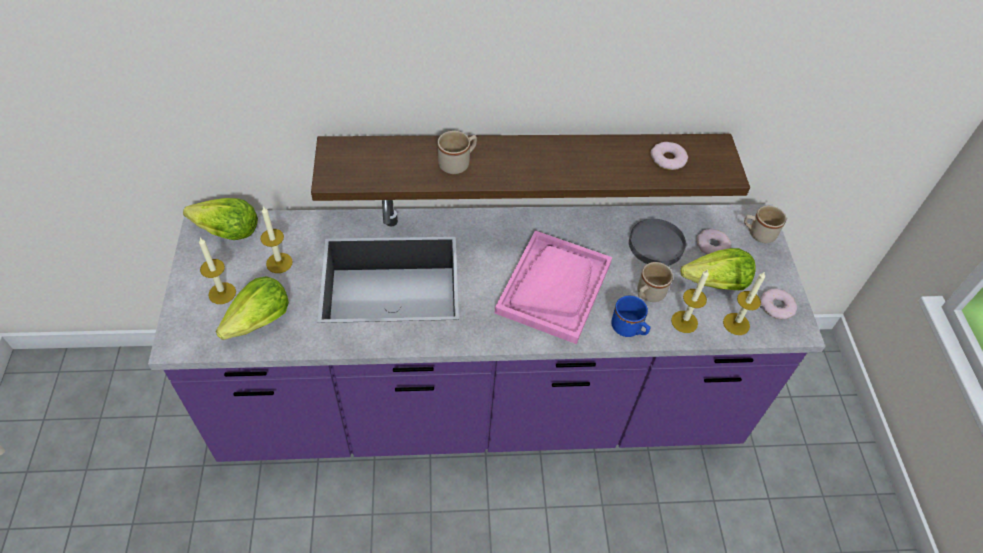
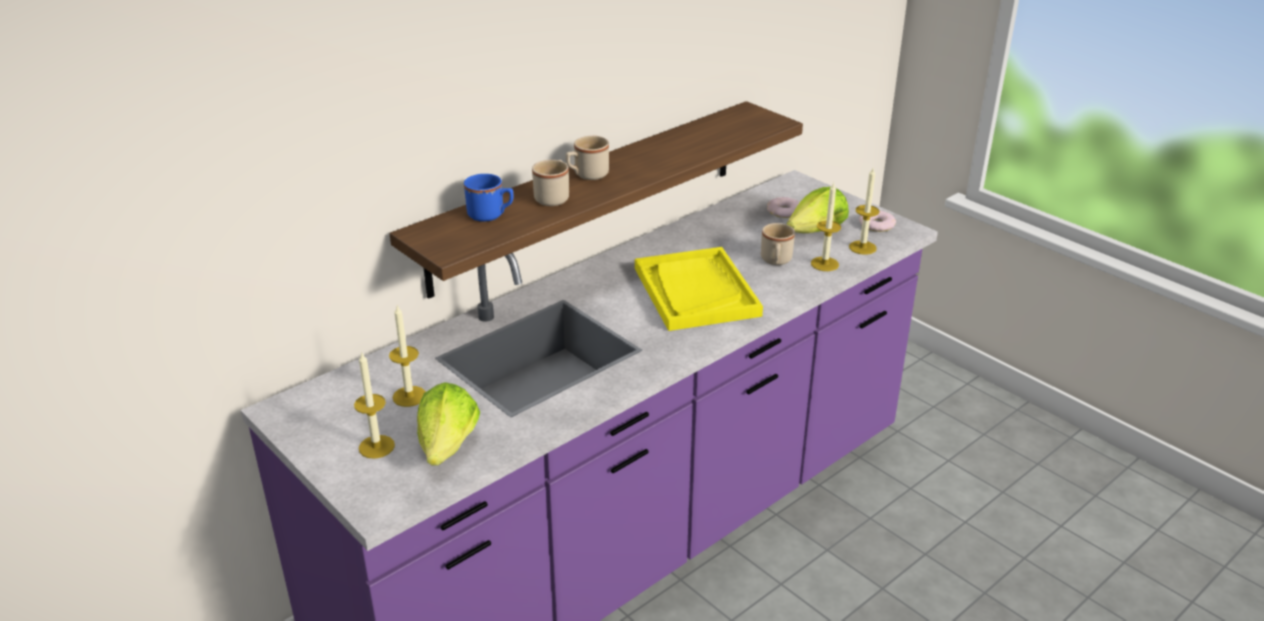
camera: 35 degrees left, 20 degrees down
lettuce [183,198,258,240] -> none
pink tray [495,231,612,344] -> yellow tray [635,247,763,331]
blue mug [612,296,651,337] -> blue mug moved to [464,174,514,222]
grey plate [629,219,686,266] -> none
donut [651,142,688,170] -> none
beige mug [744,206,786,243] -> beige mug moved to [566,136,609,180]

